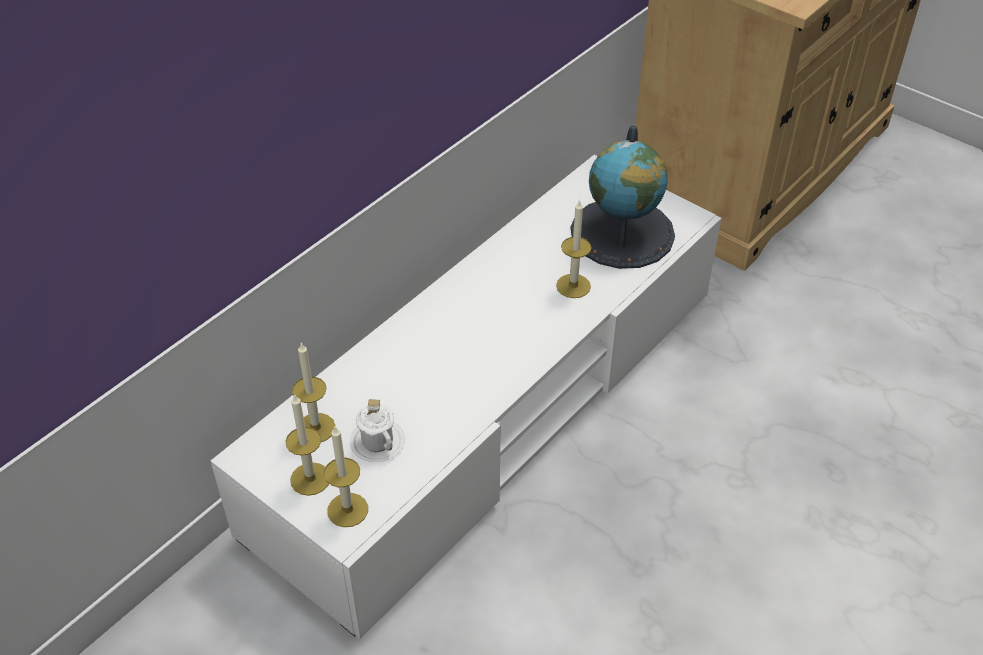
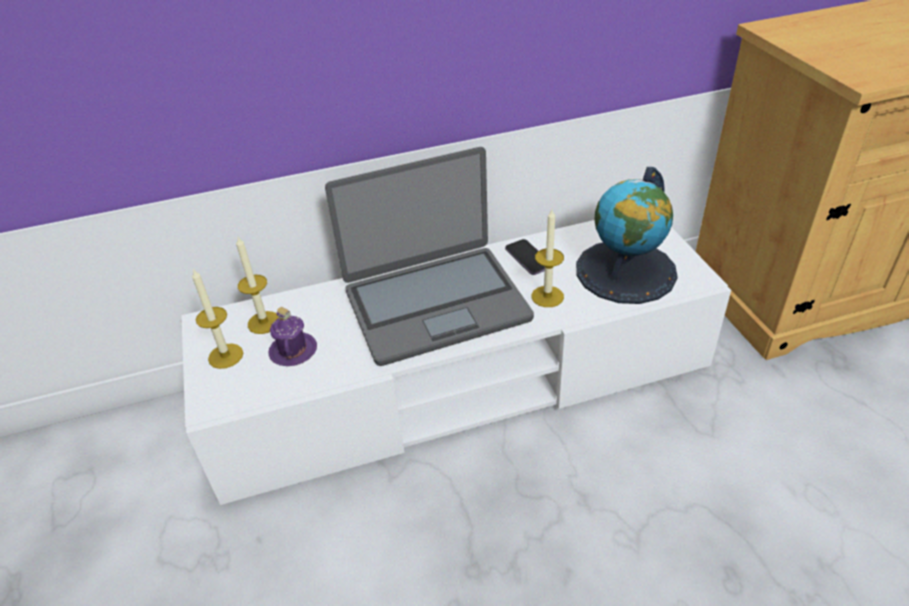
camera: 35 degrees right, 5 degrees down
candle [324,427,368,527] -> none
white mug [350,399,405,462] -> purple mug [268,307,317,366]
none -> laptop [325,147,534,366]
none -> phone [505,239,545,275]

